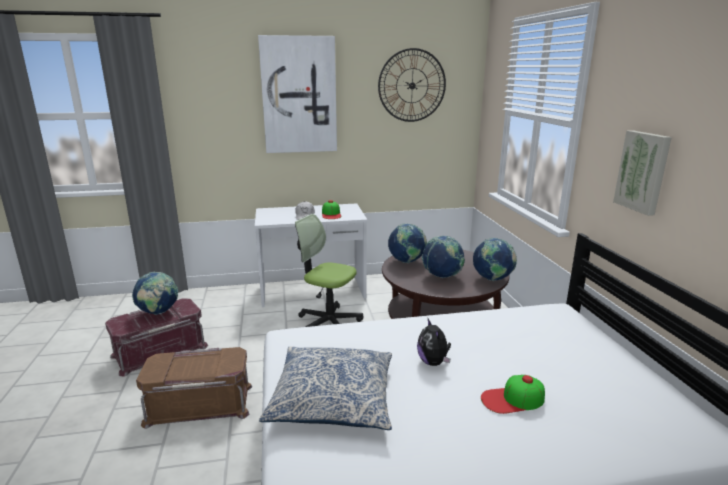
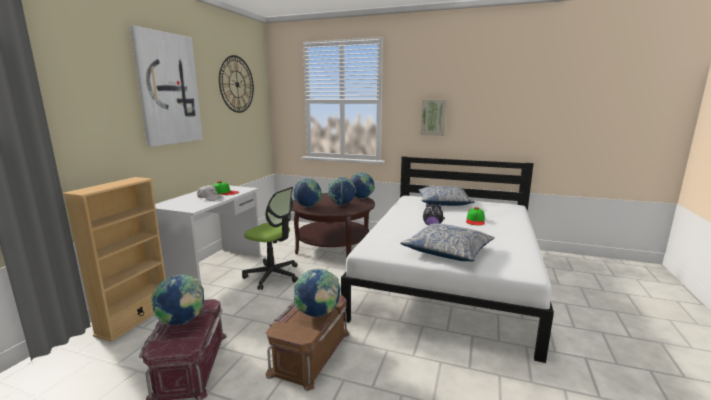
camera: 60 degrees left, 5 degrees down
office chair [295,214,363,327] -> office chair turned 120 degrees counterclockwise [242,187,298,290]
none -> beige bookcase [63,177,166,342]
none -> globe [294,269,341,317]
none -> pillow [418,186,475,206]

